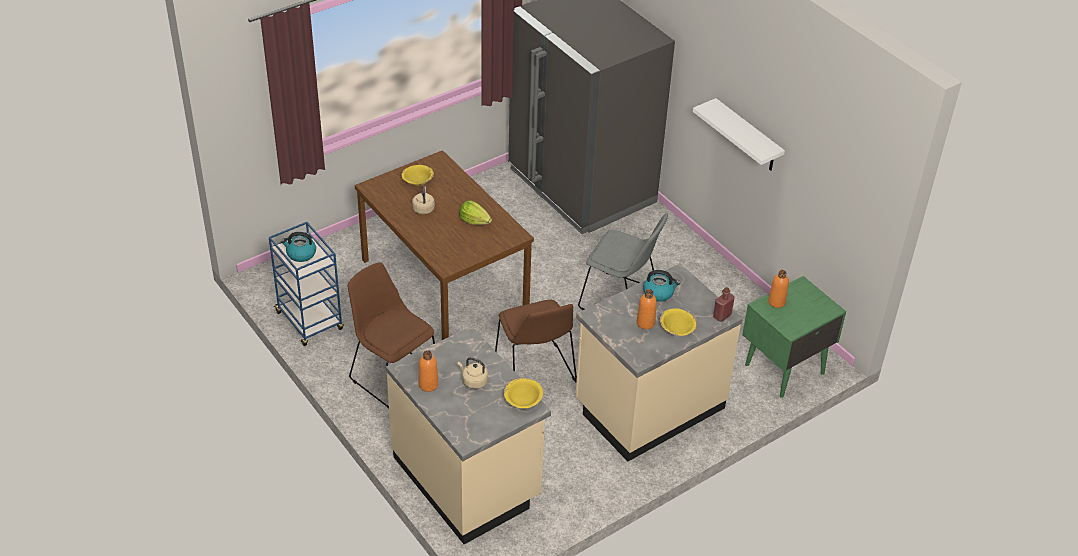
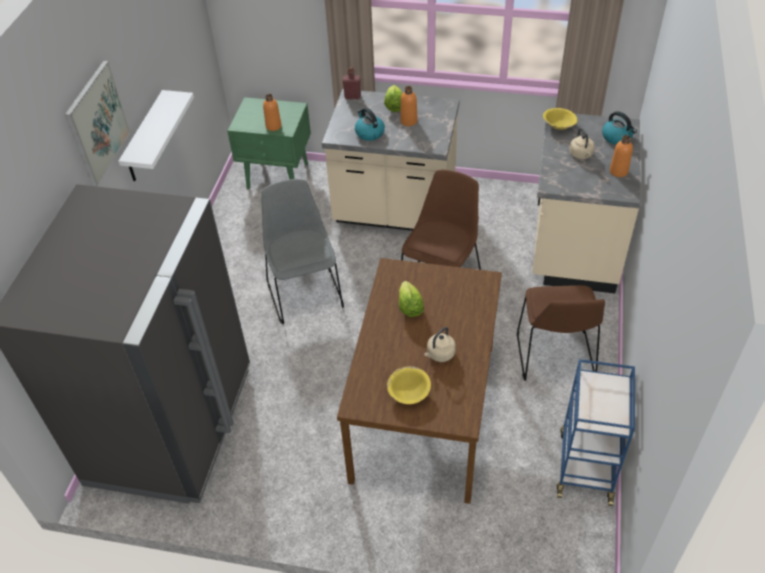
camera: 130 degrees left, 5 degrees up
kettle [281,232,316,262] -> kettle moved to [602,111,637,145]
yellow bowl [660,309,696,336] -> lettuce [384,85,403,112]
none -> picture [65,61,131,186]

